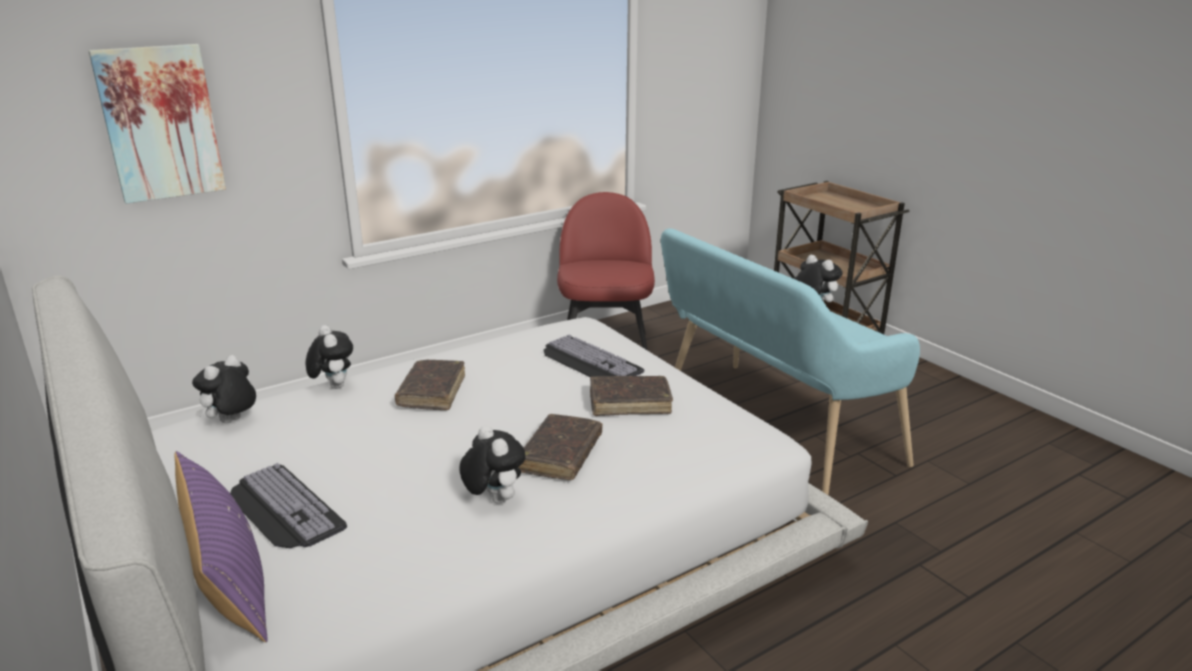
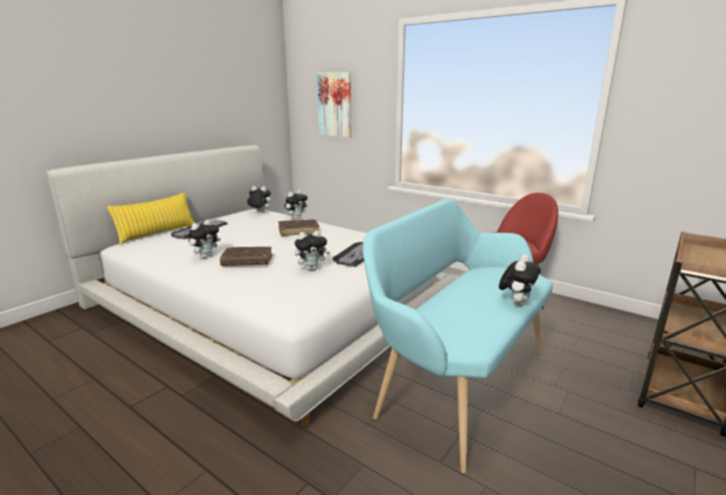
camera: 70 degrees right, 5 degrees down
purple pillow [175,451,268,643] -> yellow pillow [107,192,194,244]
brown book [590,376,673,416] -> plush toy [295,230,331,271]

